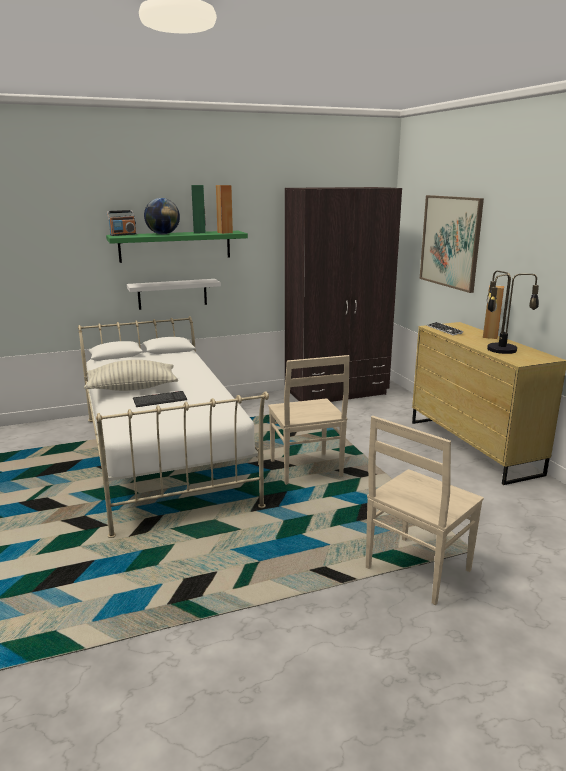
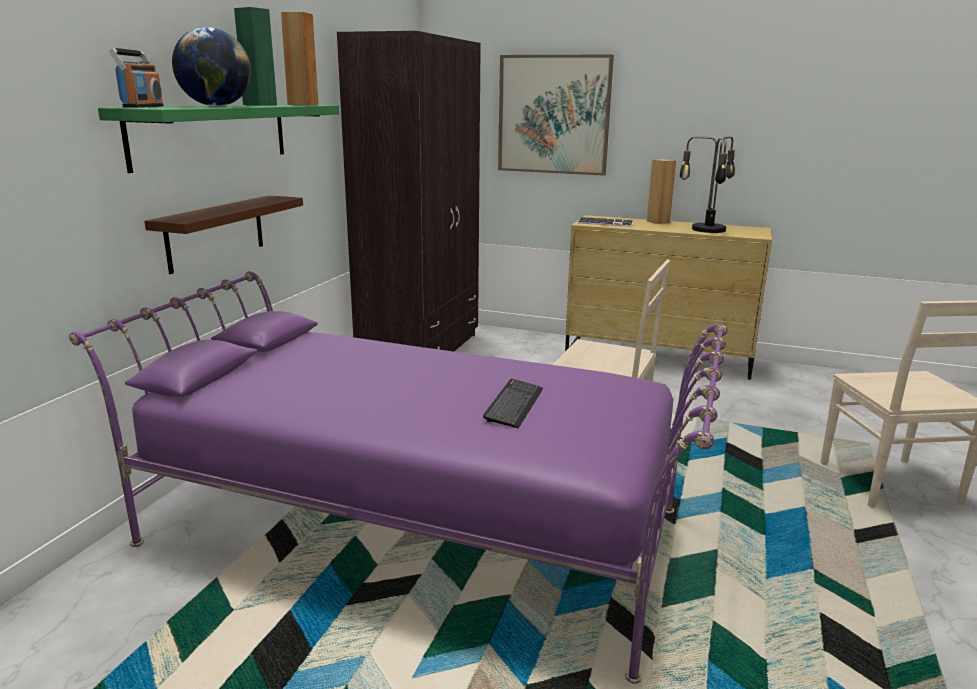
camera: 50 degrees left, 0 degrees up
white bed [78,316,269,538] -> purple bed [69,271,727,684]
pillow [84,360,178,391] -> none
white shelf [127,279,221,310] -> brown shelf [144,195,303,274]

